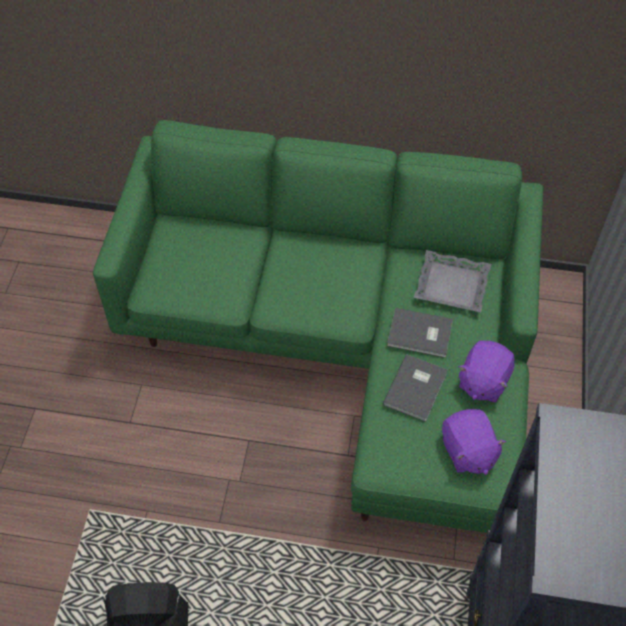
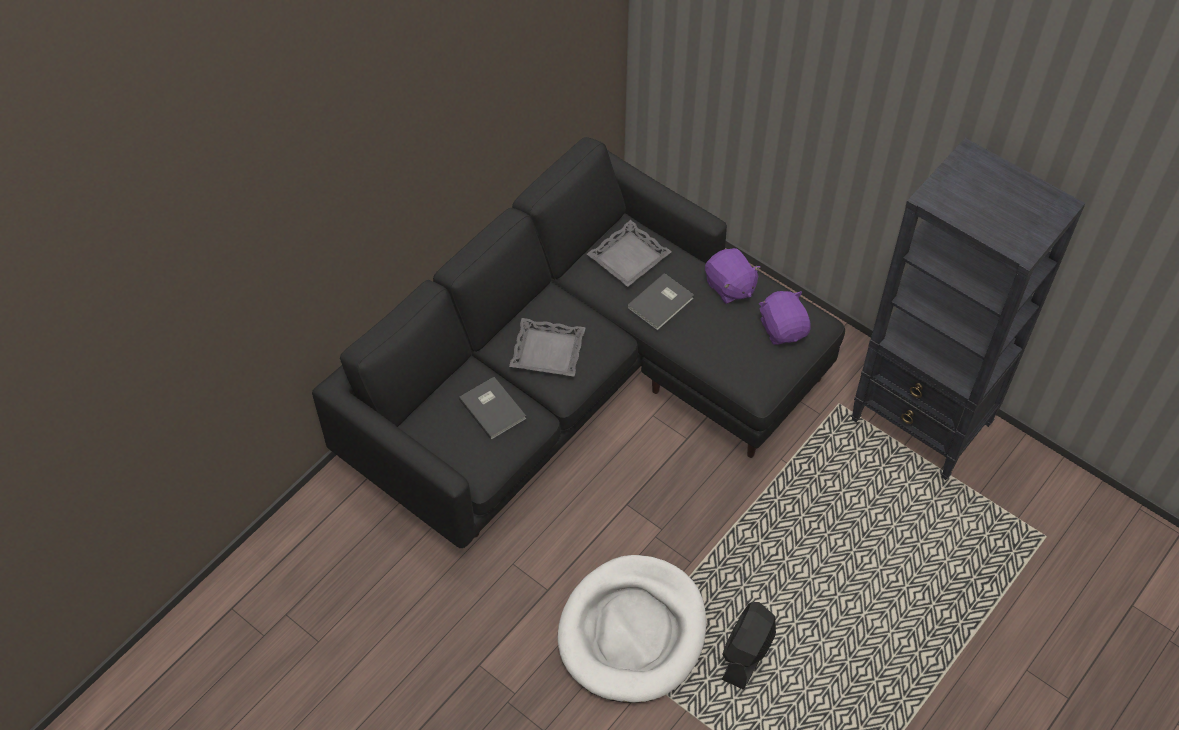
camera: 60 degrees left, 0 degrees up
green sofa [93,120,543,533] -> black sofa [312,137,845,548]
grey book [383,354,448,422] -> grey book moved to [459,377,526,440]
purple plush toy [442,409,506,475] -> purple plush toy turned 120 degrees counterclockwise [759,291,811,345]
none -> grey tray [509,318,586,376]
none -> white dog bed [558,555,707,703]

